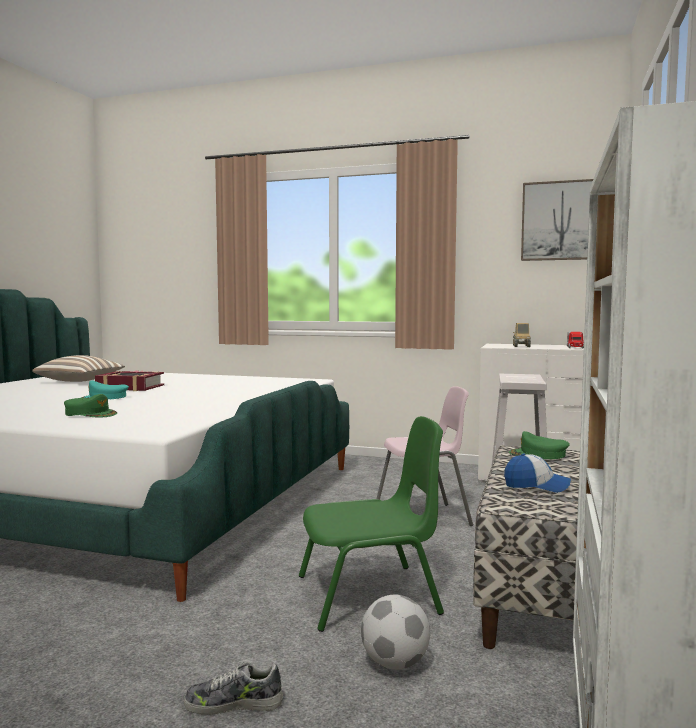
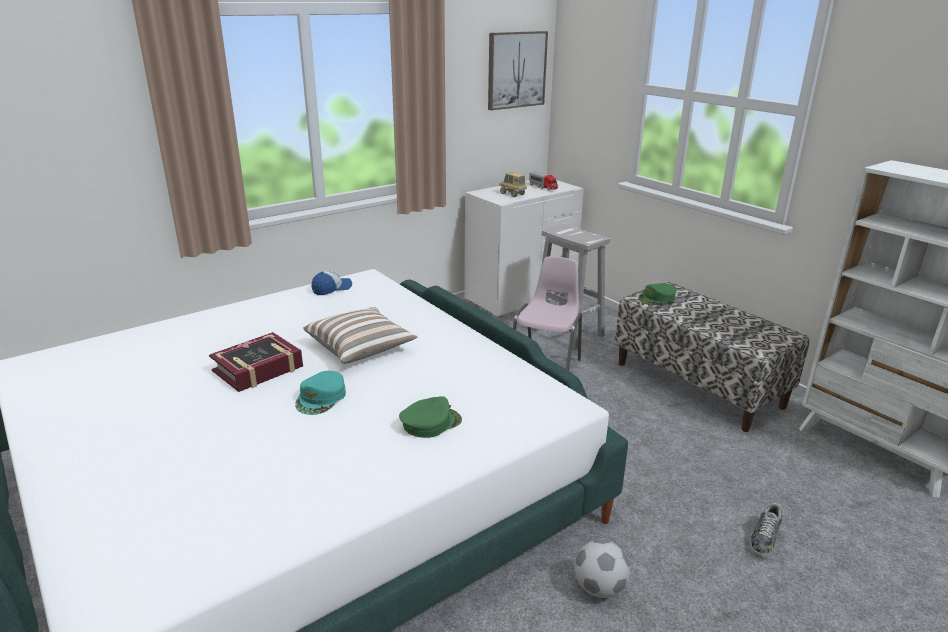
camera: 55 degrees left, 20 degrees up
pillow [32,355,125,382] -> pillow moved to [303,307,417,364]
green chair [299,416,444,632] -> none
football [361,594,430,670] -> football moved to [574,540,630,598]
cap [504,453,571,493] -> cap moved to [312,271,352,295]

